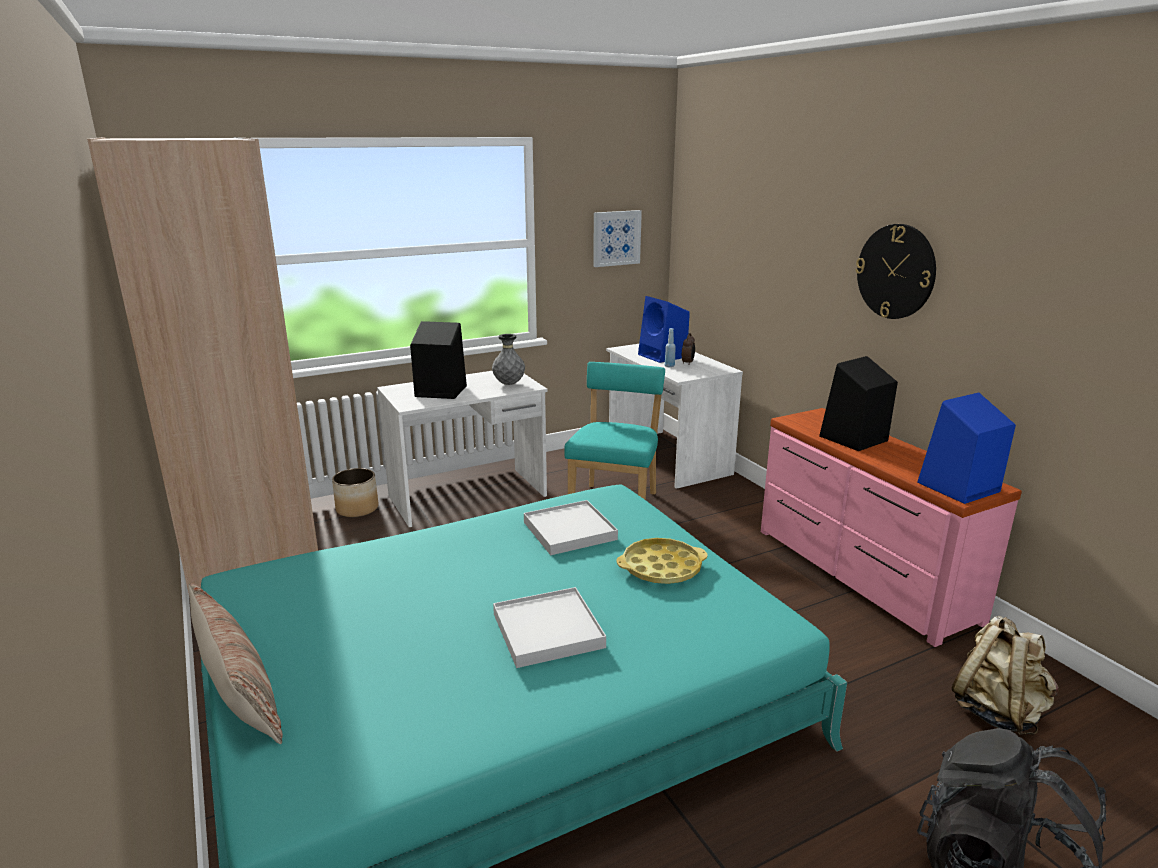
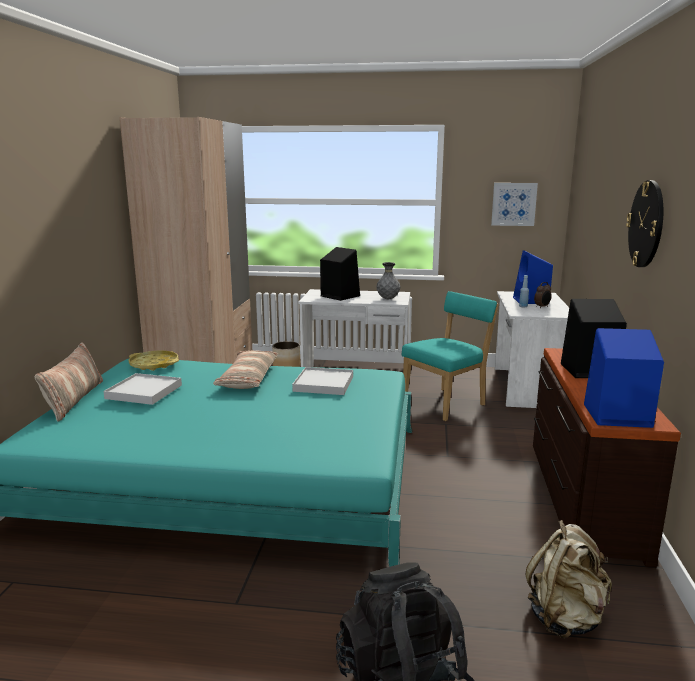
camera: 35 degrees right, 5 degrees down
white tray [493,587,606,668] -> white tray moved to [103,373,182,405]
yellow tray [616,538,708,584] -> yellow tray moved to [129,351,179,371]
pink dresser [761,408,1022,647] -> brown dresser [533,348,681,568]
none -> pillow [213,350,279,389]

